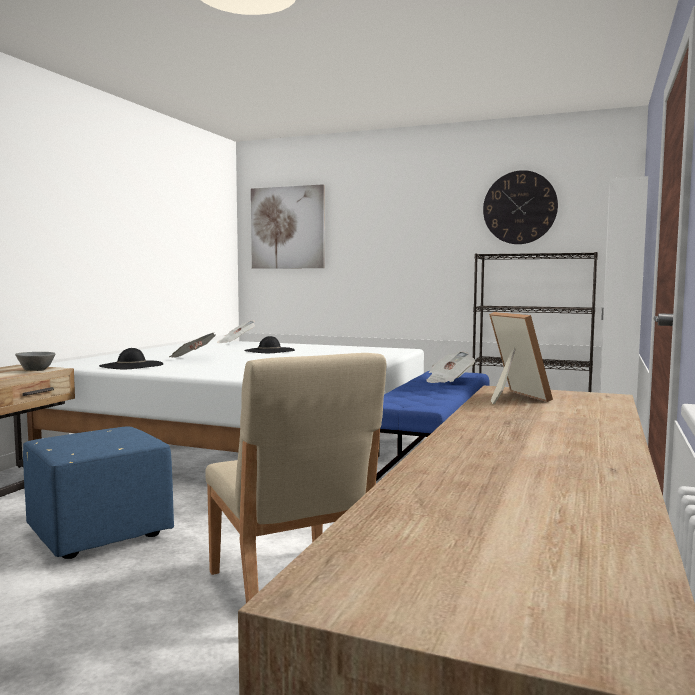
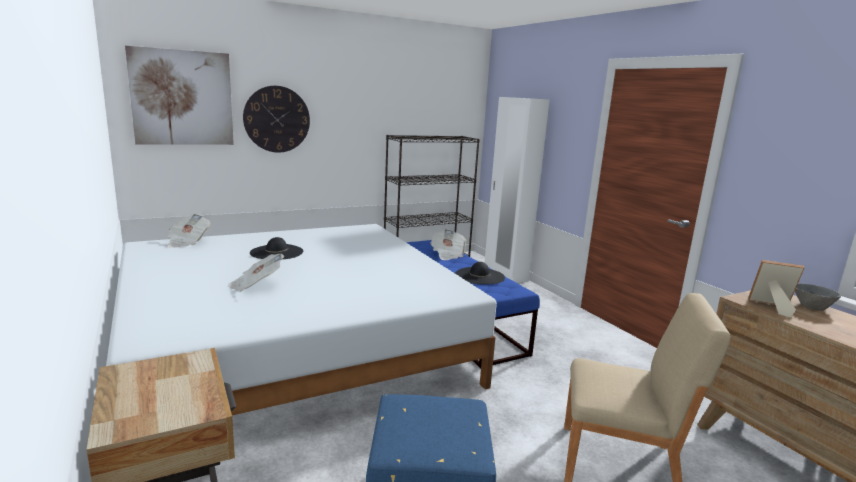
camera: 50 degrees left, 10 degrees up
grey bowl [15,352,56,371] -> grey bowl moved to [795,284,841,311]
black hat [99,348,163,369] -> black hat moved to [455,262,505,284]
wall clock [483,170,558,244] -> wall clock moved to [243,86,310,153]

